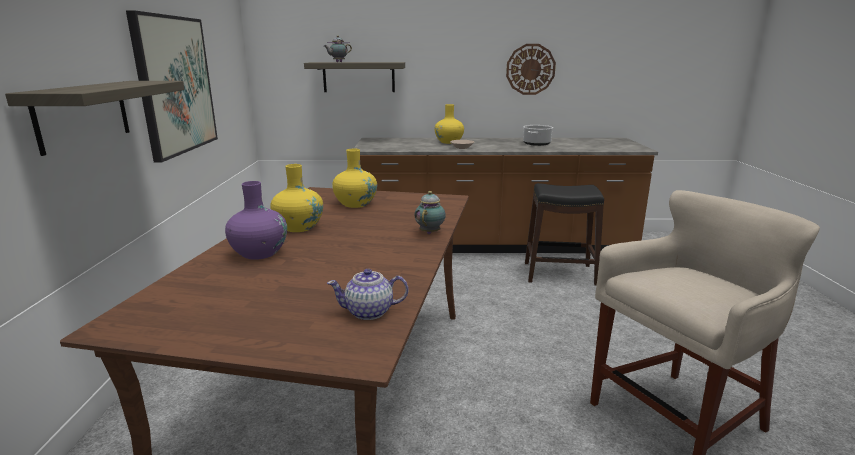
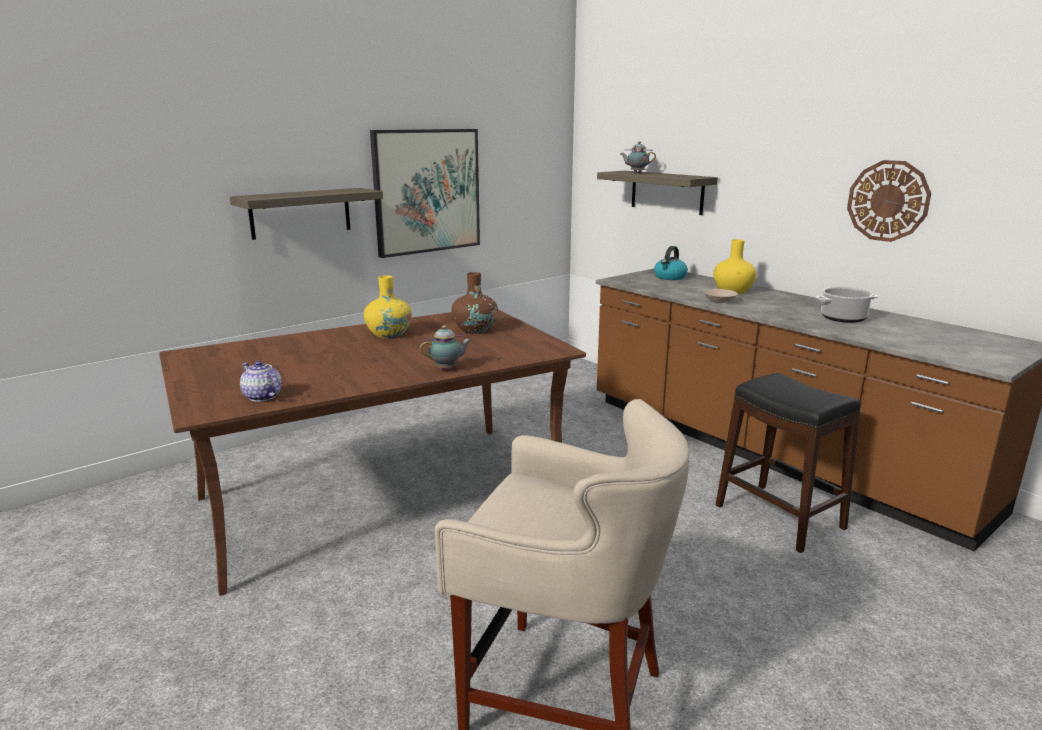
camera: 50 degrees right, 0 degrees up
purple vase [225,181,287,260] -> none
yellow vase [332,149,377,208] -> brown vase [452,272,498,334]
none -> kettle [654,246,688,280]

